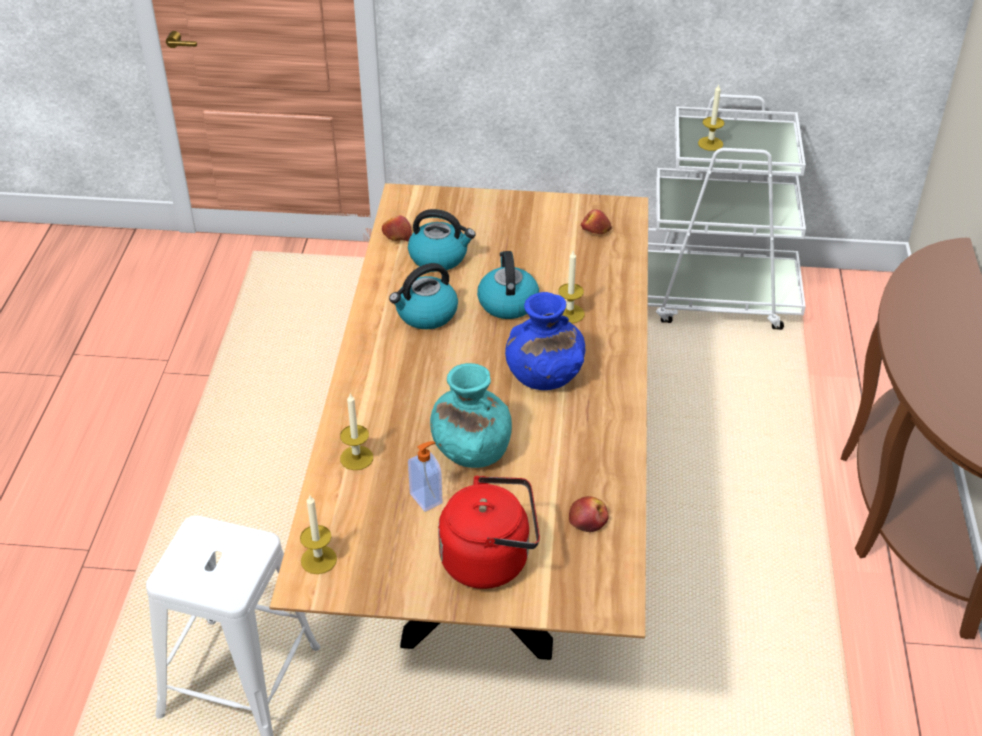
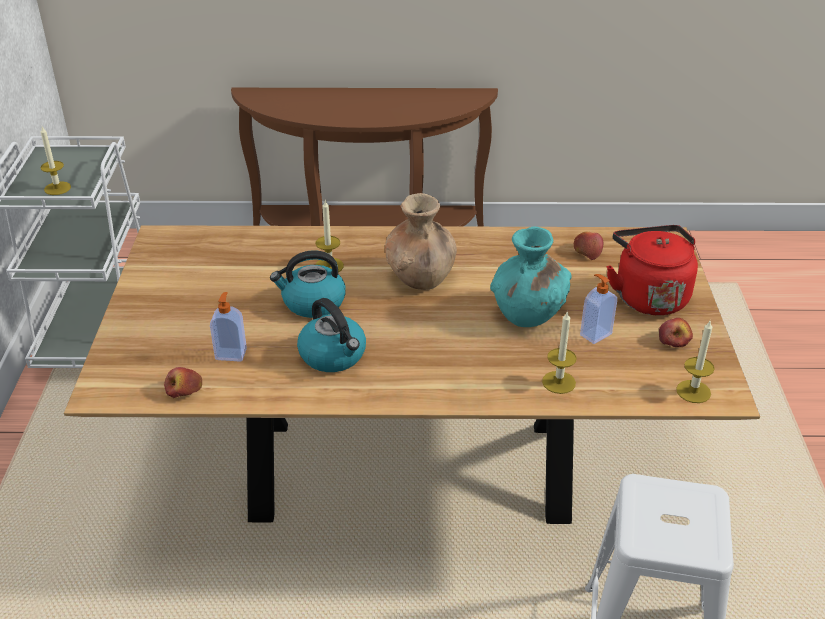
camera: 95 degrees left, 5 degrees down
kettle [408,209,476,270] -> soap dispenser [210,292,247,362]
blue vase [505,292,585,390] -> brown vase [385,193,457,290]
apple [581,209,612,234] -> apple moved to [659,318,693,347]

